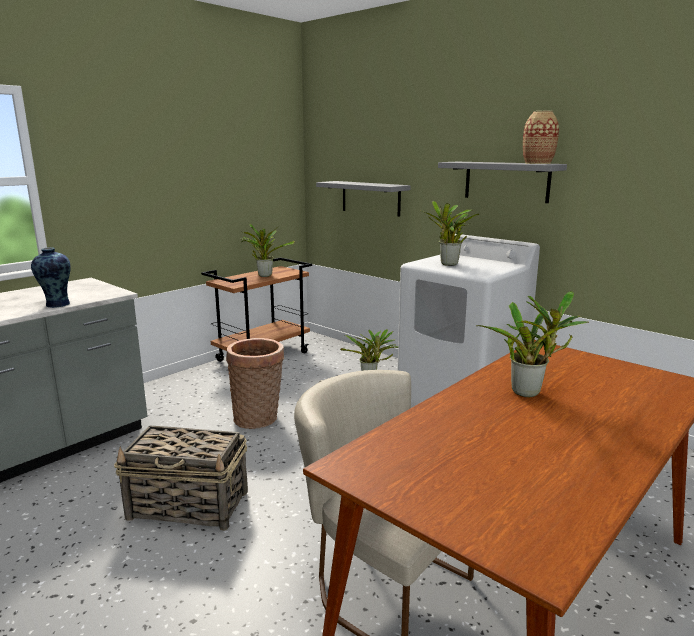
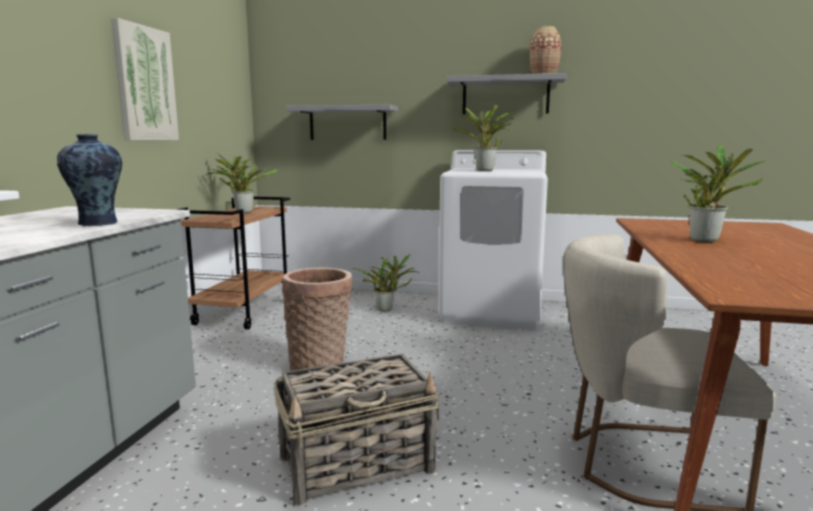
camera: 30 degrees left, 5 degrees down
none -> picture [111,18,179,140]

